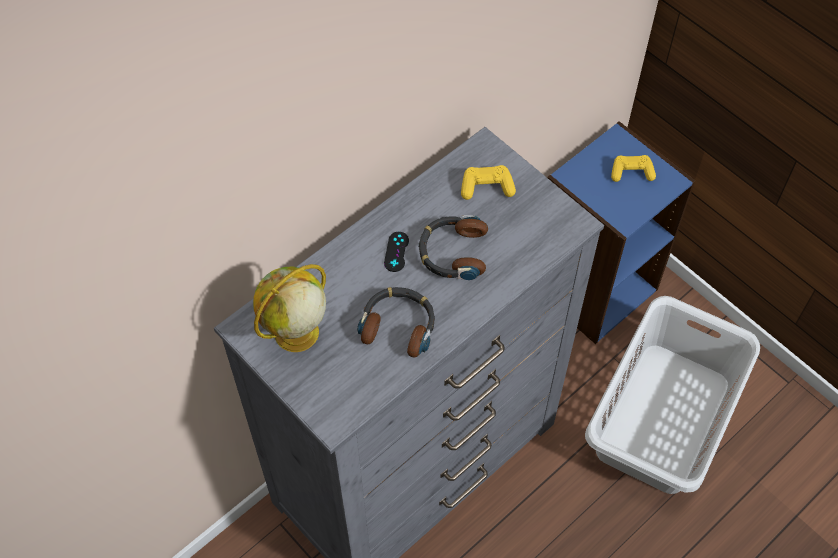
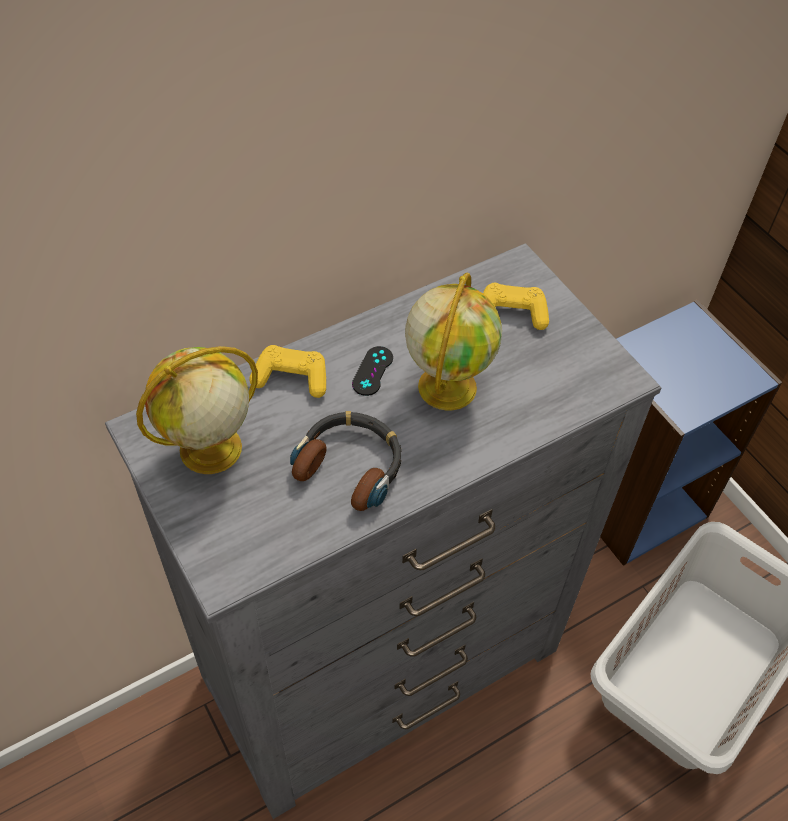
camera: 10 degrees right, 5 degrees down
headphones [419,215,488,280] -> globe [405,273,502,411]
yellow game controller [611,155,656,182] -> yellow game controller moved to [249,345,326,398]

